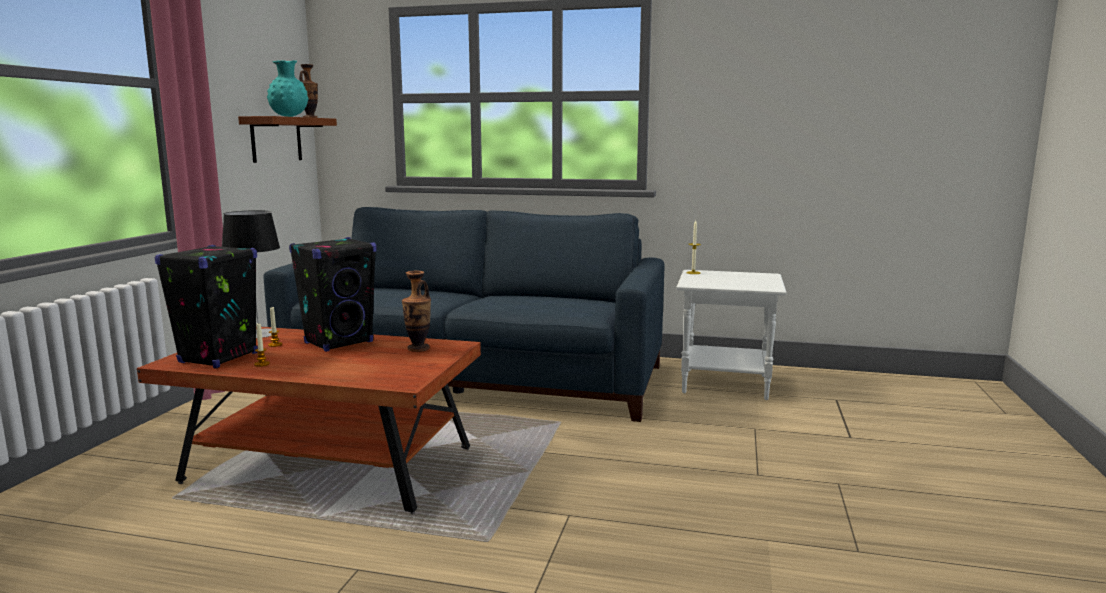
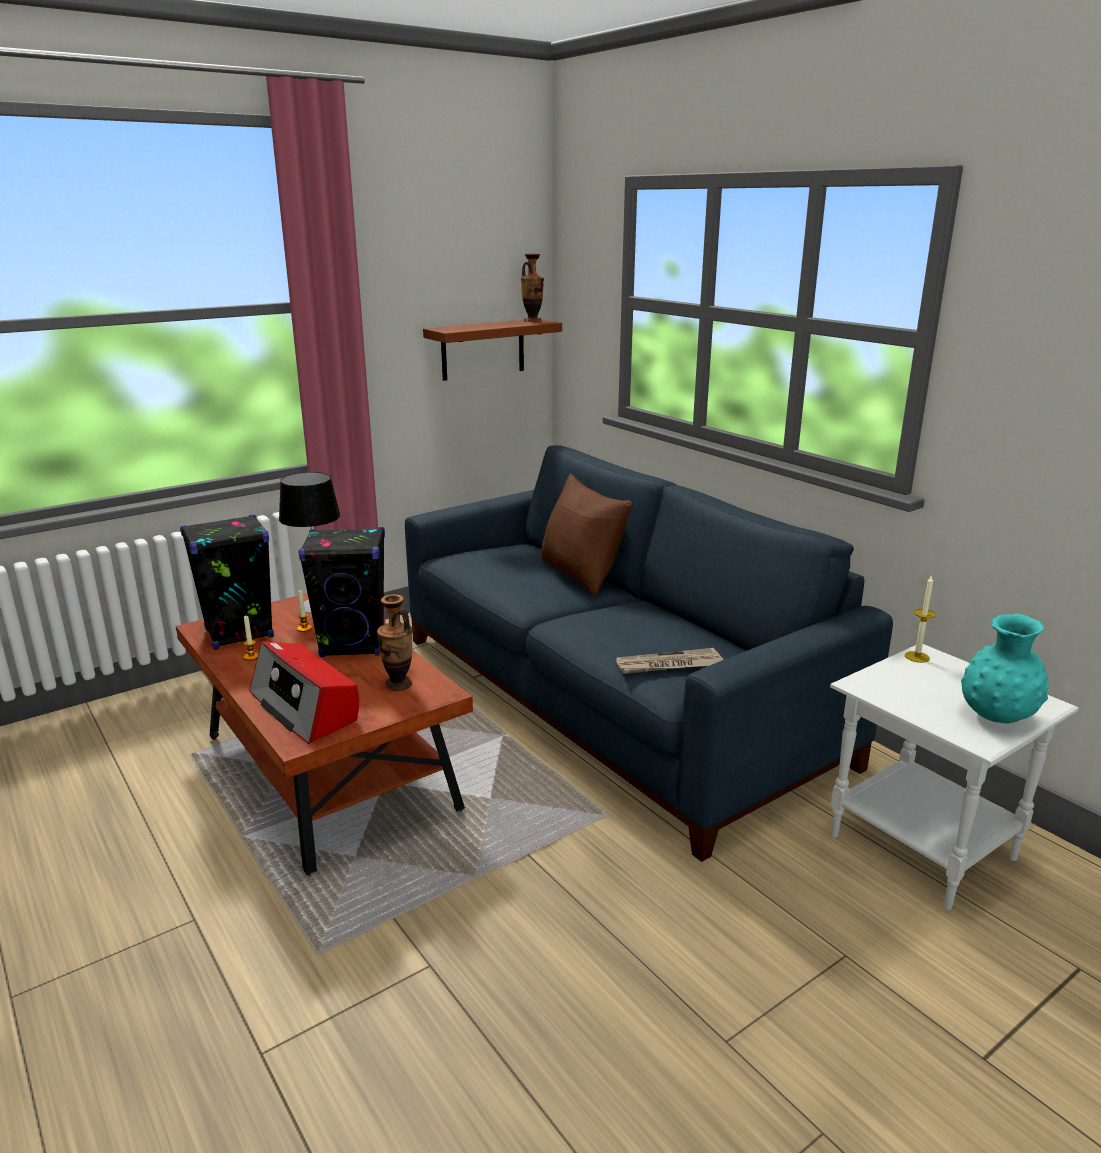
camera: 40 degrees right, 10 degrees up
turquoise vase [267,60,309,117] -> turquoise vase moved to [961,613,1049,723]
none -> radio [249,641,359,744]
none -> brown pillow [541,474,632,596]
none -> newspaper [616,648,724,674]

